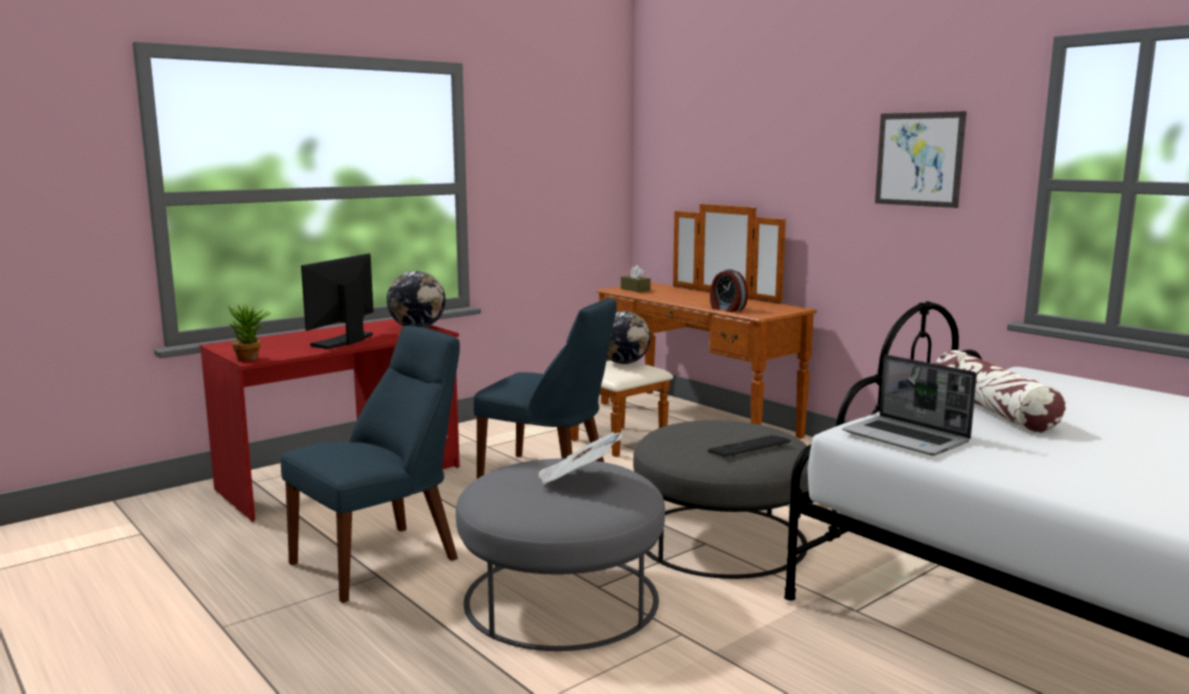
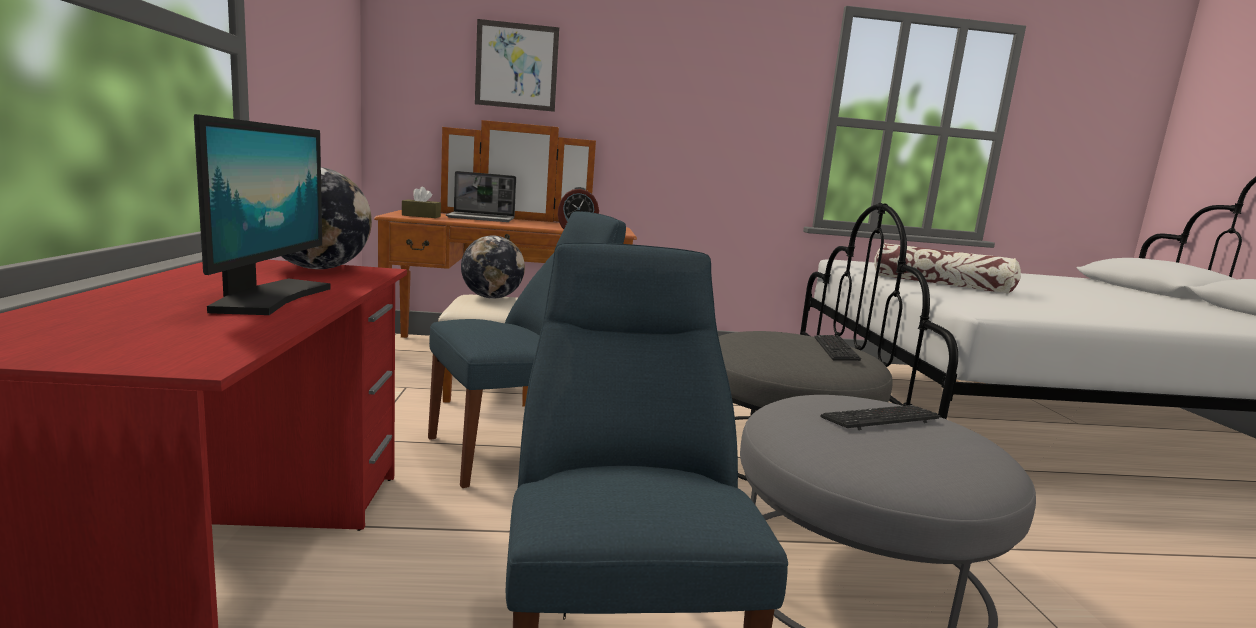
camera: 55 degrees left, 0 degrees up
potted plant [228,304,271,361] -> none
monitor [301,253,374,349] -> monitor turned 150 degrees counterclockwise [194,114,331,315]
newspaper [538,432,622,485] -> keyboard [821,405,940,430]
laptop [842,355,977,456] -> laptop moved to [446,171,516,222]
picture [875,111,967,208] -> picture moved to [475,19,559,112]

